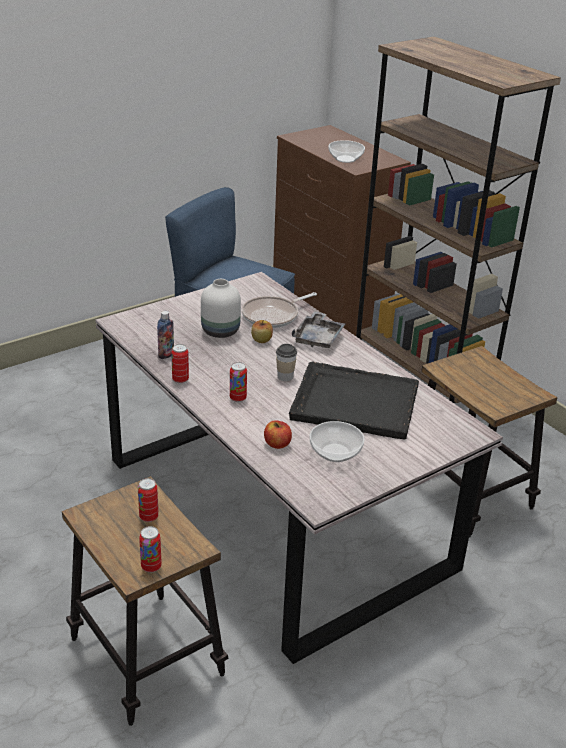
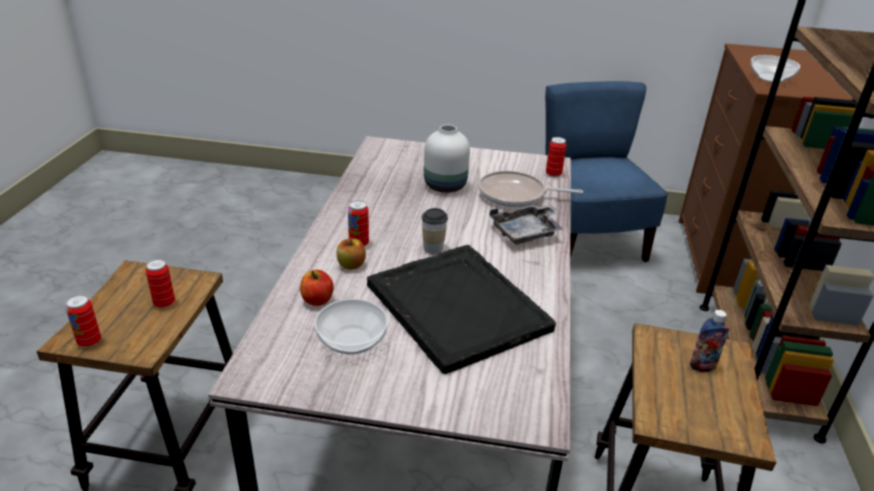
camera: 45 degrees right, 0 degrees up
bottle [157,311,174,359] -> bottle moved to [690,310,729,372]
can [171,344,189,383] -> can moved to [546,137,566,177]
apple [251,320,273,343] -> apple moved to [337,238,366,270]

